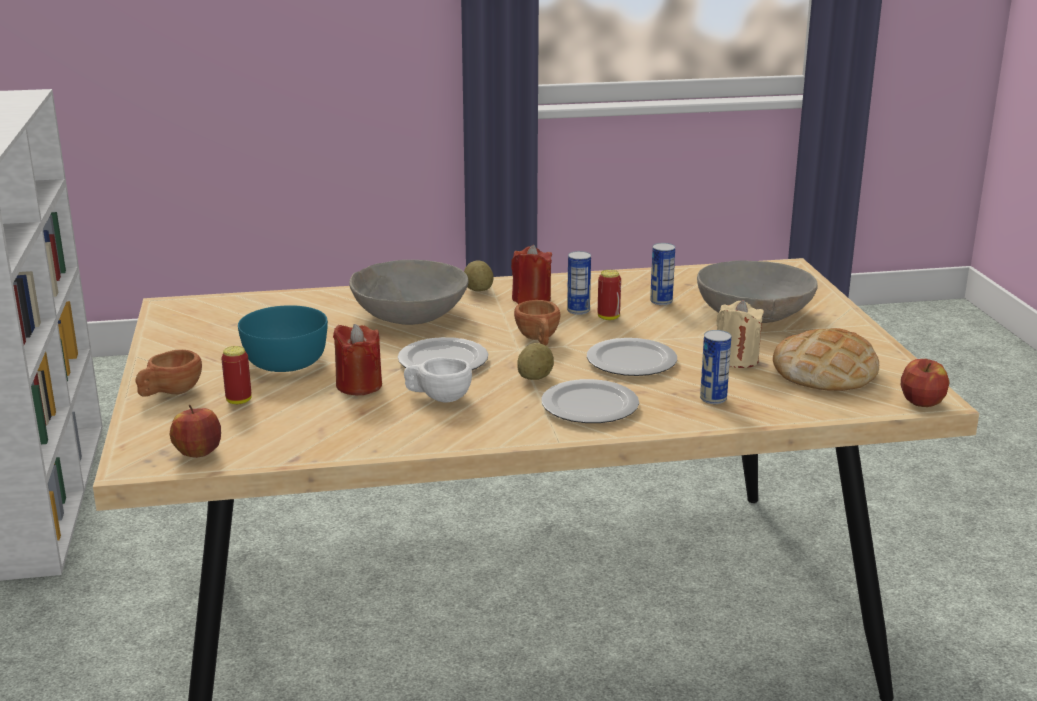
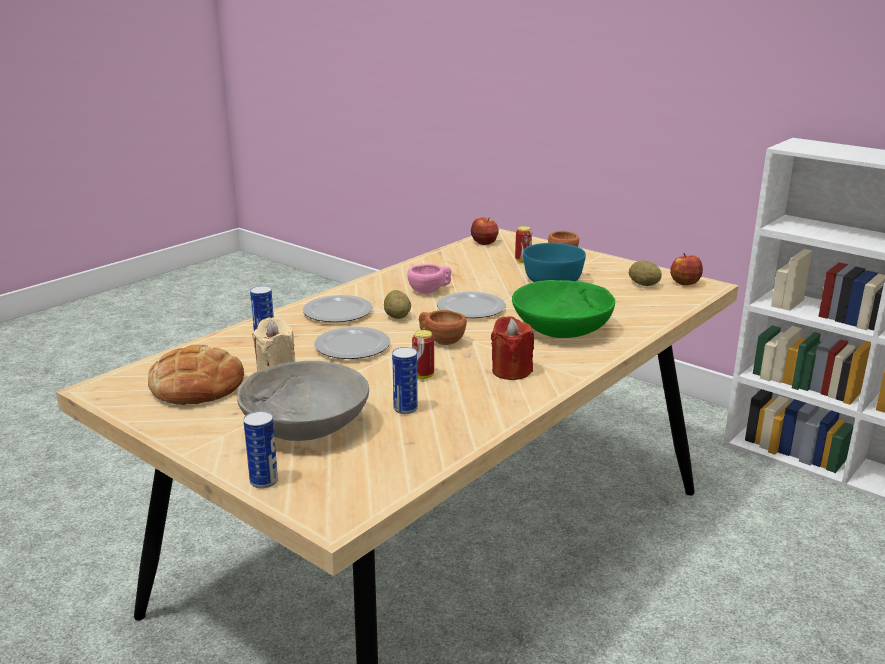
camera: 140 degrees right, 0 degrees up
red candle [333,324,382,395] -> none
grey bowl [349,260,469,325] -> green bowl [512,280,615,338]
white cup [404,357,472,402] -> pink cup [407,264,451,293]
potato [464,261,494,291] -> potato moved to [629,261,662,286]
can [567,251,591,315] -> can moved to [243,411,278,489]
apple [901,359,950,407] -> apple moved to [670,253,703,285]

